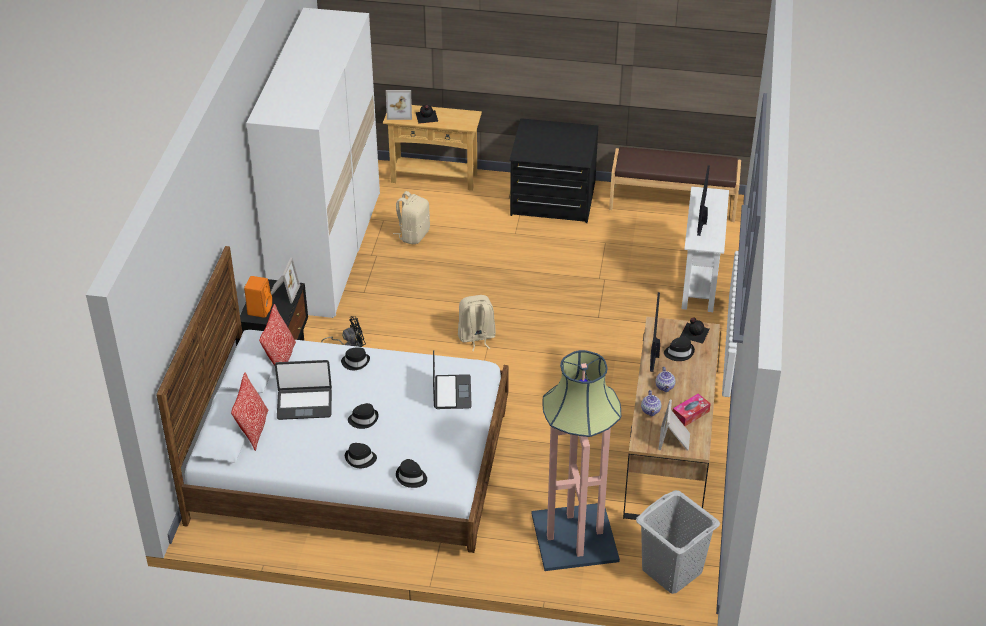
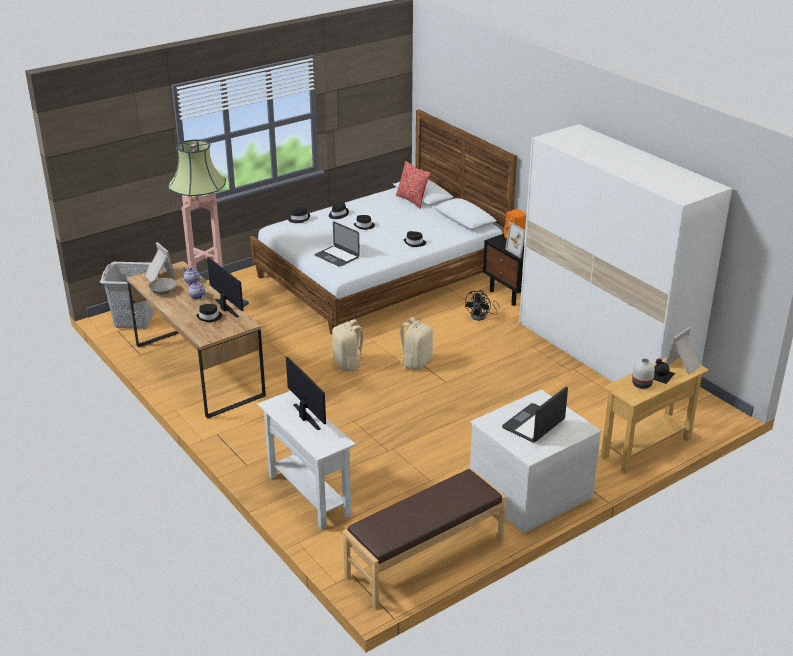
camera: 135 degrees right, 10 degrees down
pillow [259,304,296,366] -> none
laptop [275,360,332,420] -> laptop moved to [502,386,568,442]
beige backpack [393,191,430,244] -> beige backpack moved to [332,320,369,372]
black dresser [509,118,598,223] -> white dresser [470,389,602,533]
tissue box [673,394,711,426] -> grey bowl [148,278,177,295]
black bottle [680,317,710,344] -> none
none -> white vase [632,358,655,389]

